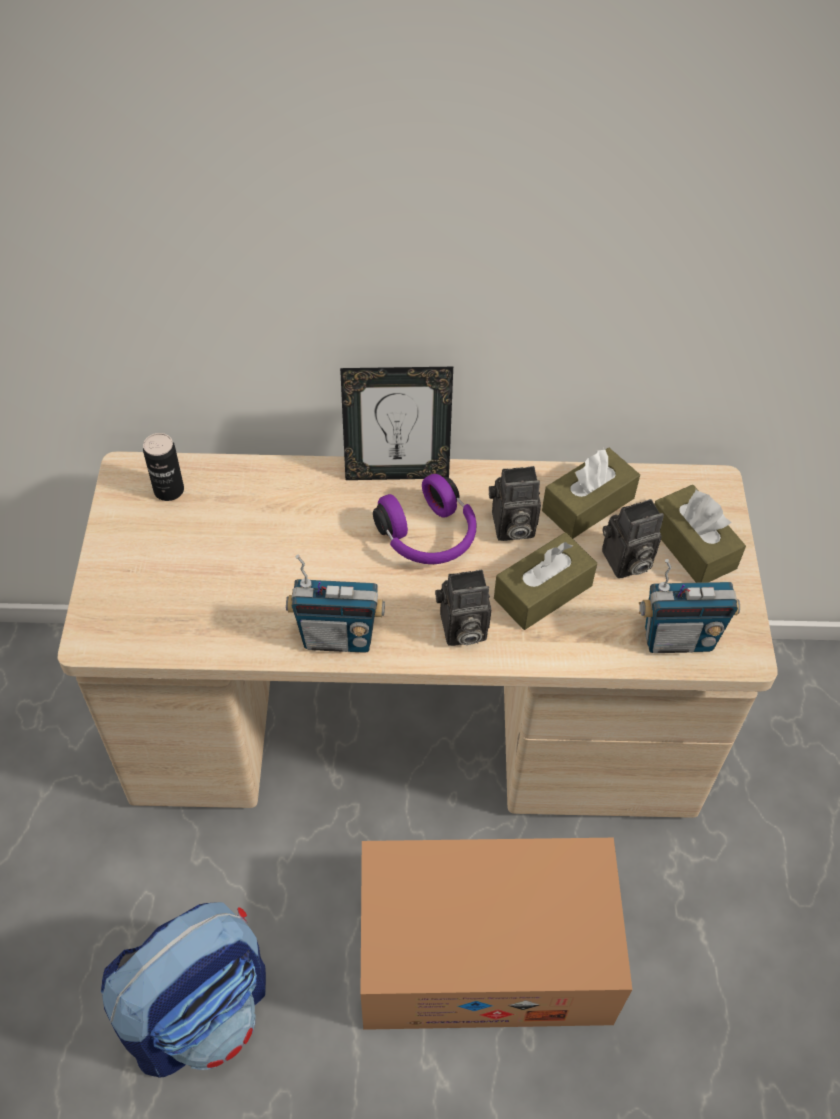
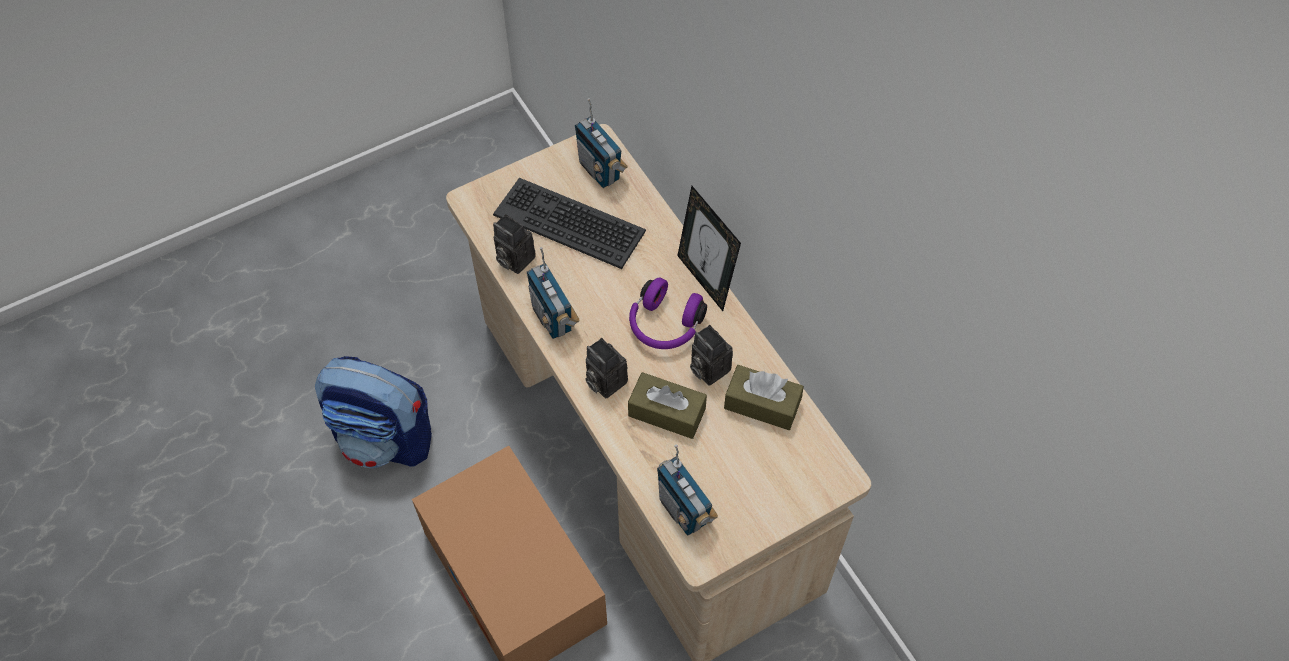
camera: 60 degrees right, 5 degrees up
can [143,433,184,501] -> radio [575,98,628,188]
camera [602,499,664,578] -> camera moved to [493,214,536,274]
brown tissue box [655,485,746,583] -> none
none -> keyboard [493,178,646,269]

